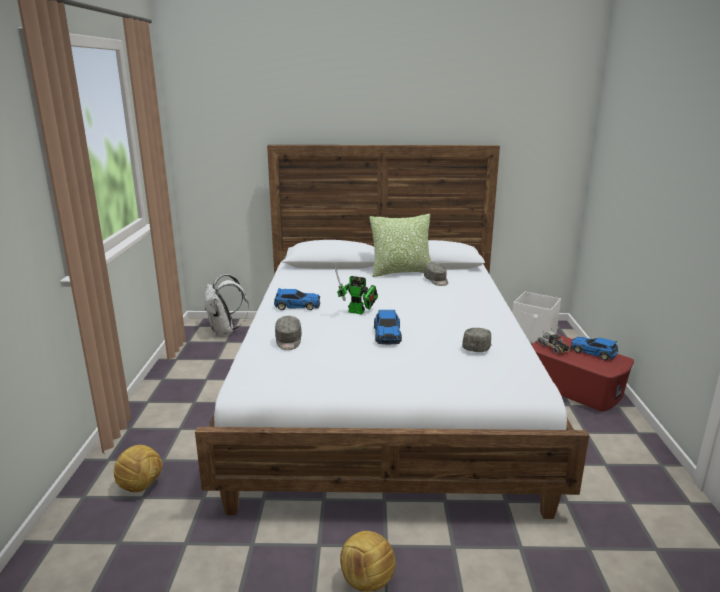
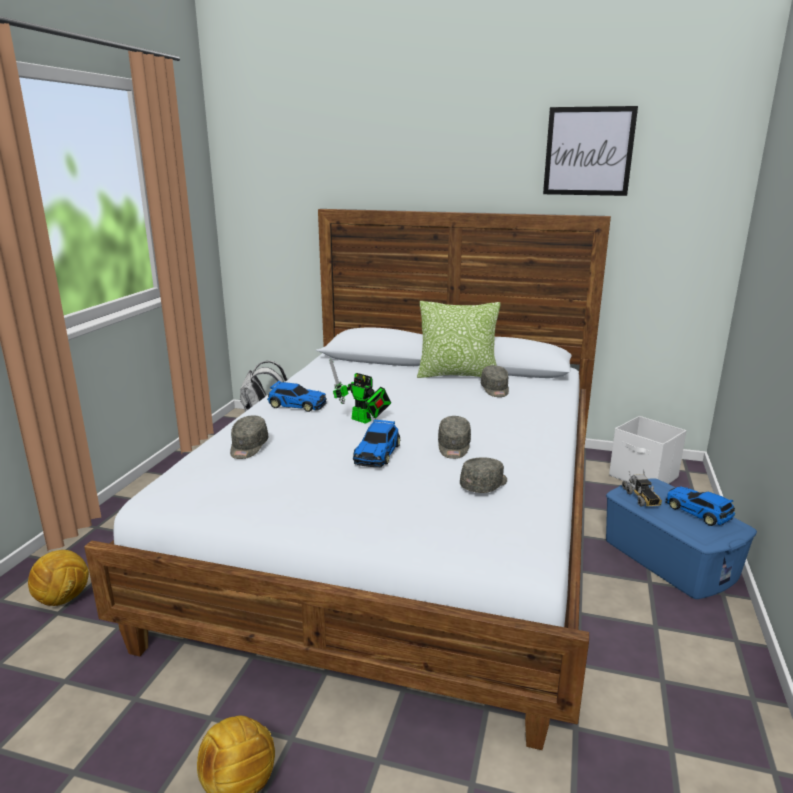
camera: 15 degrees right, 0 degrees up
red storage box [532,334,634,412] -> blue storage box [606,478,757,599]
none -> grey cap [438,416,471,459]
none -> picture [543,106,638,196]

